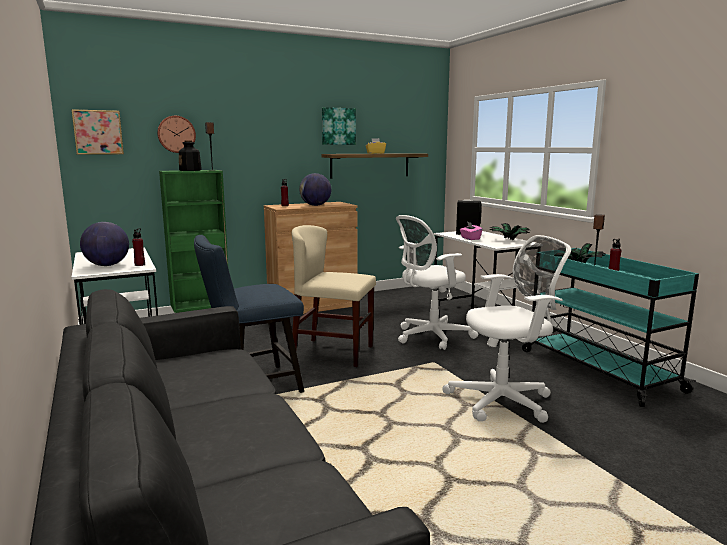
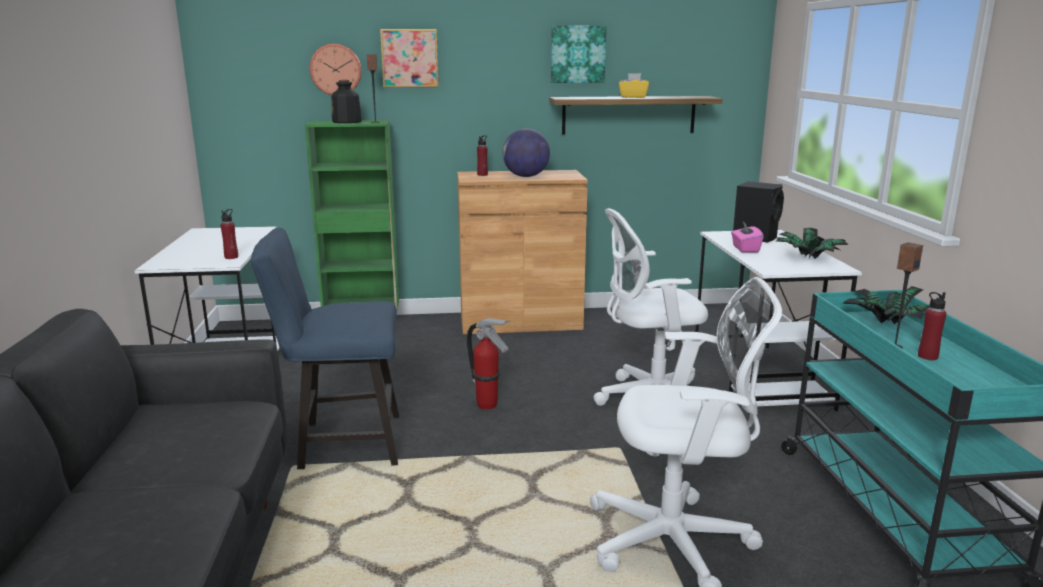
camera: 20 degrees right, 5 degrees up
picture [71,109,124,155] -> picture moved to [380,29,439,88]
globe [80,222,129,266] -> none
beige chair [292,225,376,367] -> fire extinguisher [467,318,510,410]

